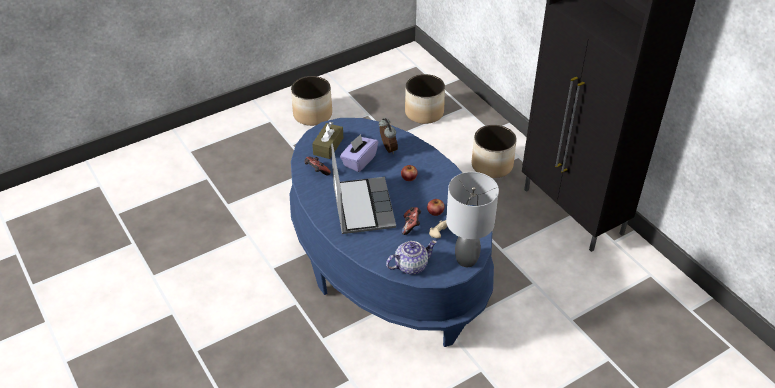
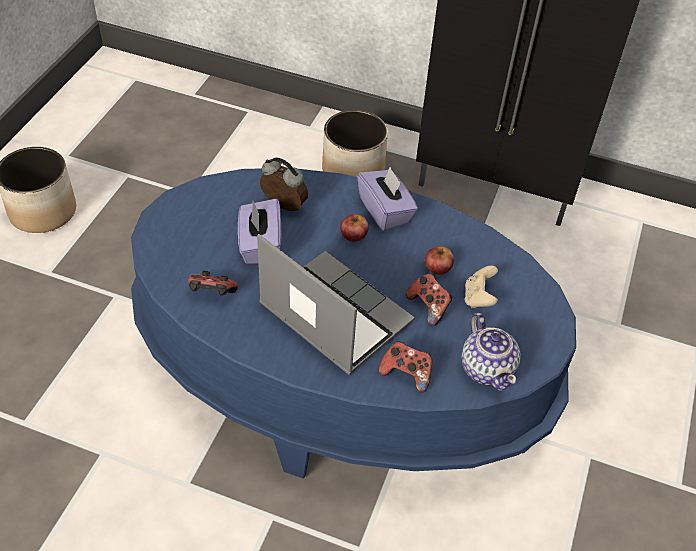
camera: 40 degrees left, 5 degrees up
brown tissue box [312,122,343,159] -> none
teapot [386,240,437,274] -> teapot turned 135 degrees clockwise [461,313,521,391]
planter [405,74,445,124] -> none
grey table lamp [446,172,499,267] -> none
none -> purple tissue box [357,167,418,231]
none -> game controller [379,341,432,392]

